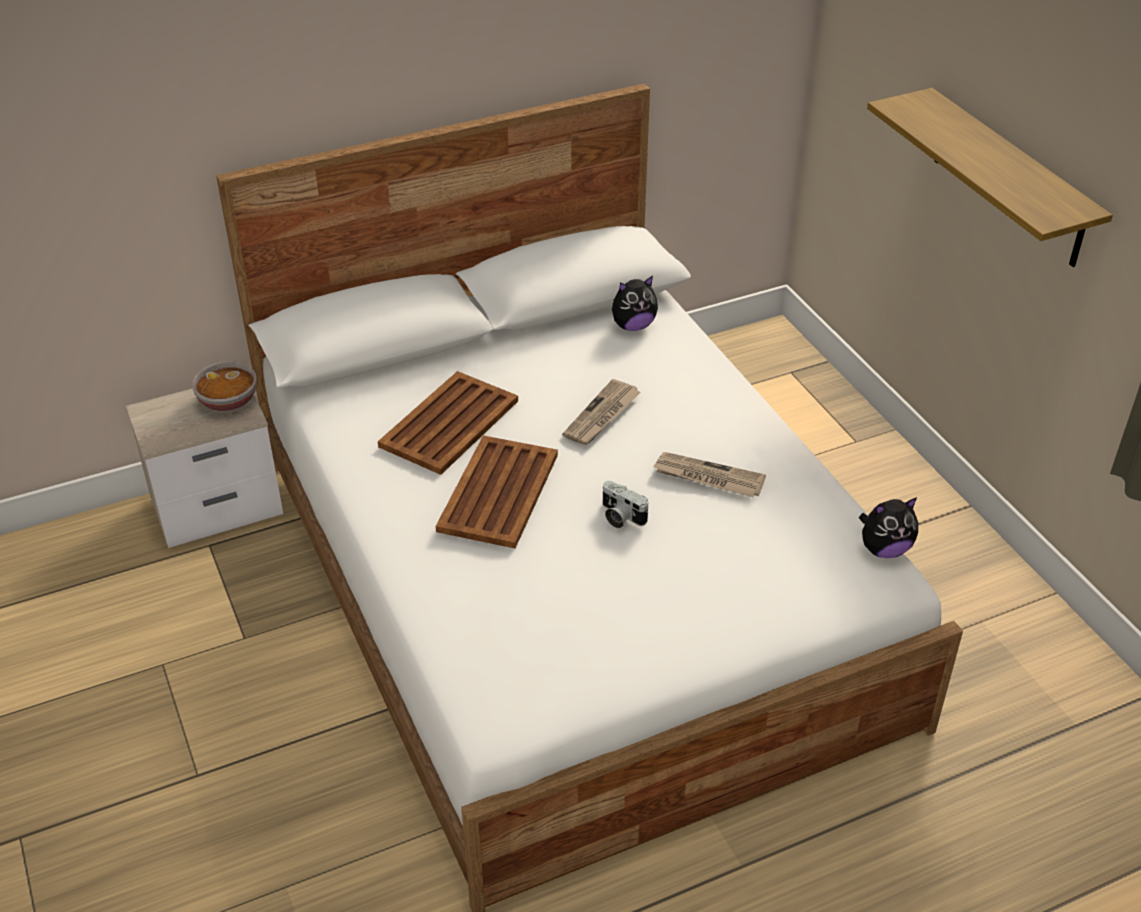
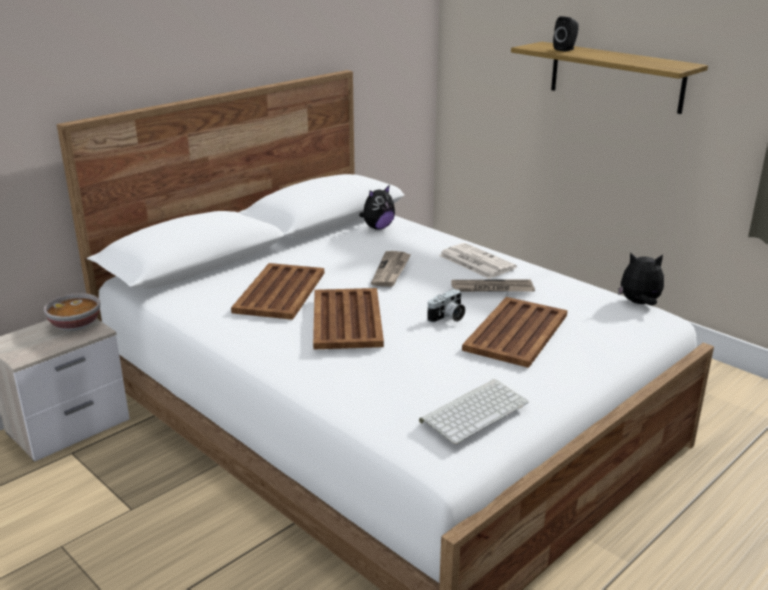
camera: 20 degrees left, 15 degrees down
camera [602,481,648,528] -> camera turned 60 degrees counterclockwise [427,289,465,323]
plush toy [859,497,918,558] -> plush toy turned 135 degrees counterclockwise [618,252,664,305]
none -> keyboard [419,379,529,444]
none -> newspaper [439,243,517,279]
none -> brown tray [462,297,567,368]
none -> black speaker [553,16,578,52]

